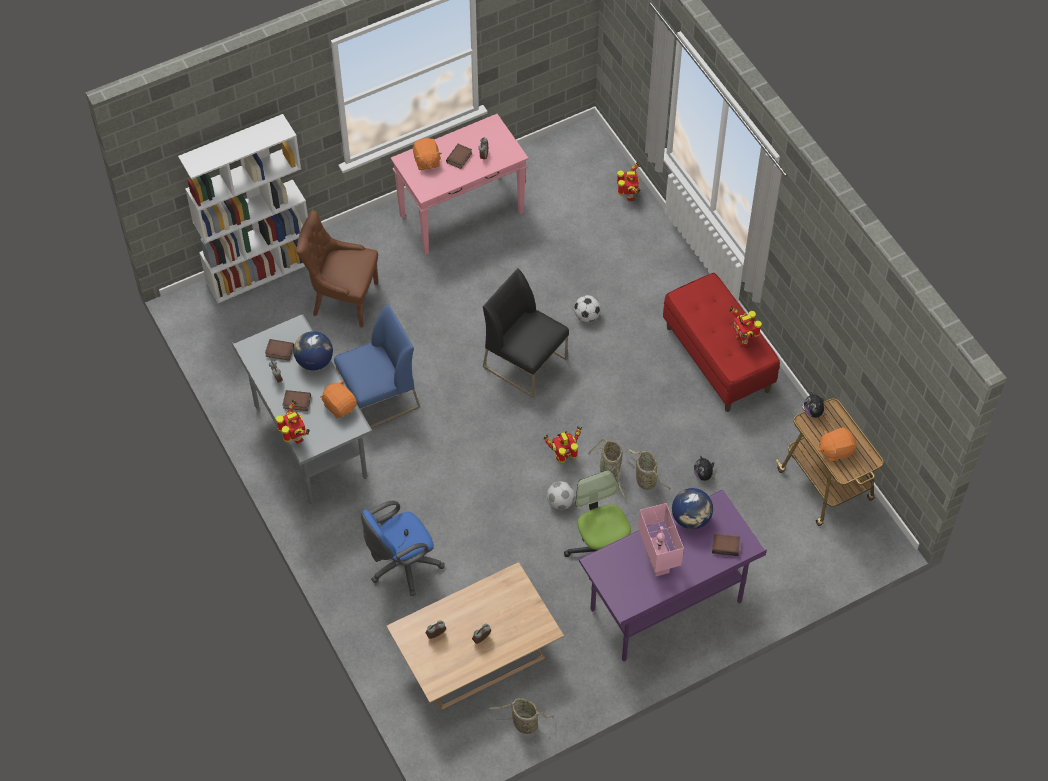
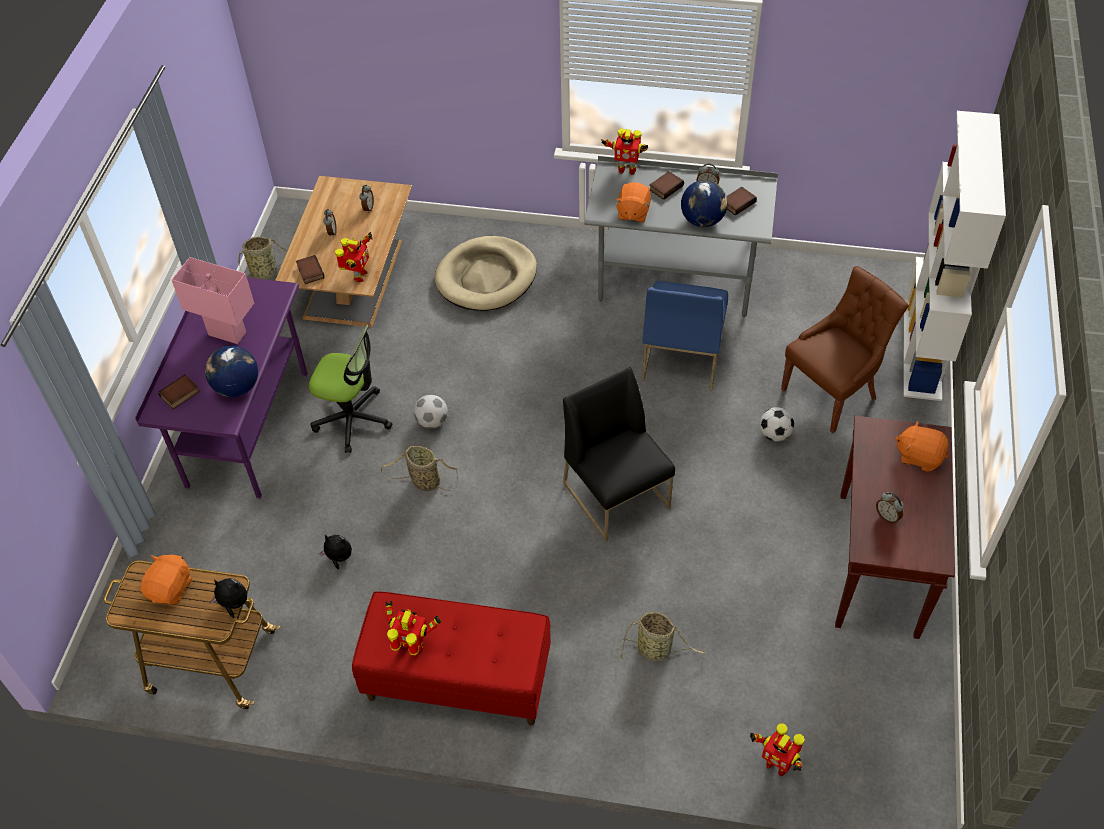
camera: 130 degrees right, 5 degrees down
orange plush toy [320,380,357,418] -> orange plush toy turned 105 degrees clockwise [615,183,651,223]
blue office chair [361,501,445,596] -> beige dog bed [435,236,537,311]
pink console table [391,114,529,255] -> brown console table [835,416,955,639]
book [446,144,472,169] -> book moved to [296,255,325,284]
black chair [483,268,569,398] -> black chair turned 105 degrees counterclockwise [563,367,675,541]
toy robot [543,426,582,463] -> toy robot moved to [335,232,373,282]
football [574,295,601,322] -> football moved to [760,407,794,441]
basket [625,449,671,500] -> basket moved to [618,612,707,661]

